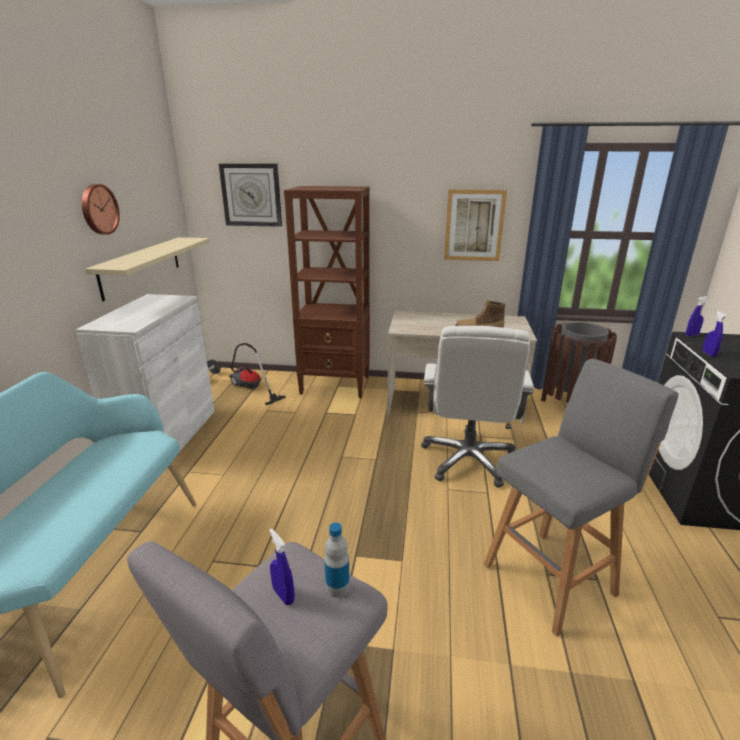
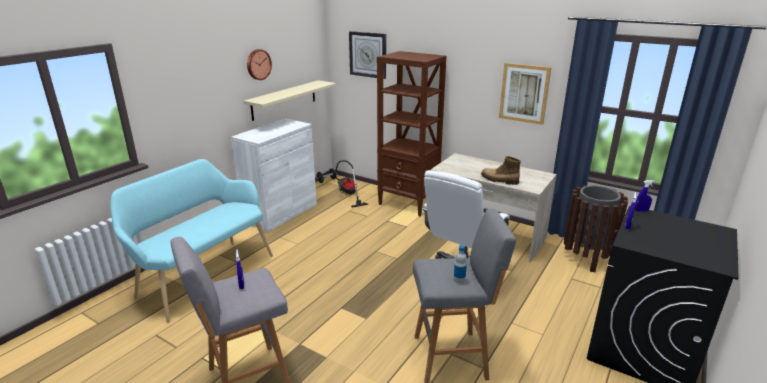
camera: 25 degrees right, 0 degrees up
bottle [324,522,350,598] -> bottle moved to [454,245,467,284]

